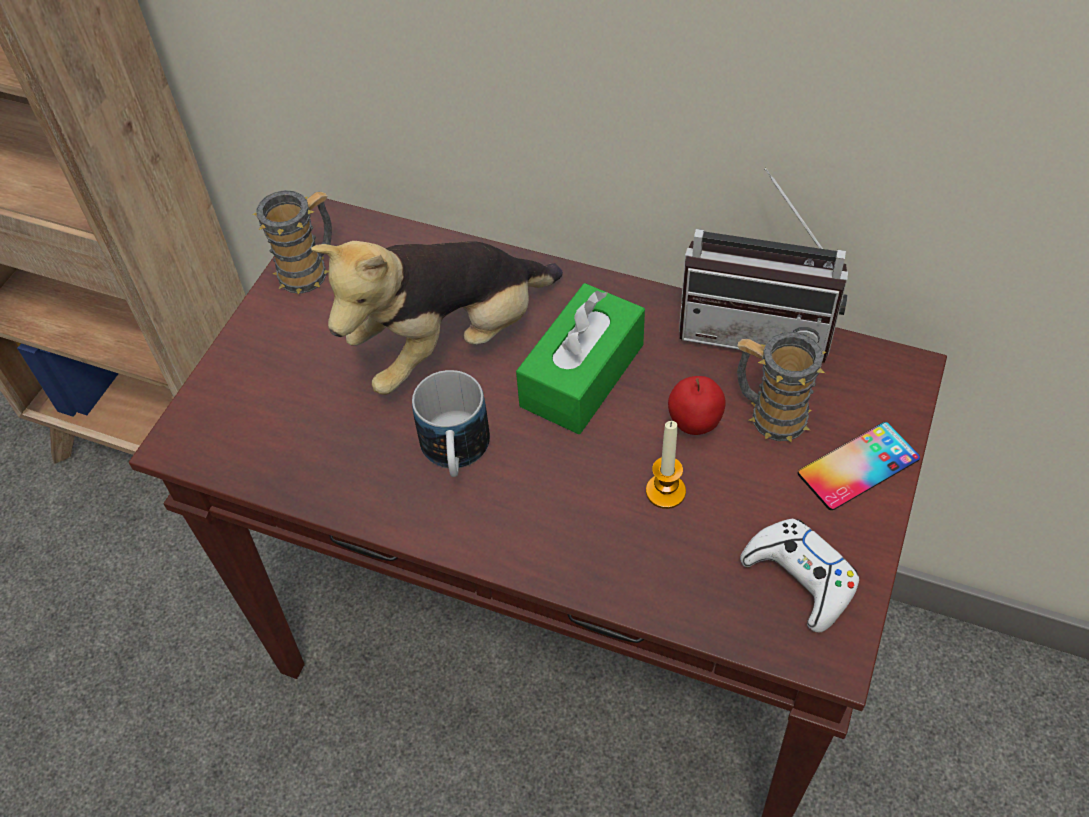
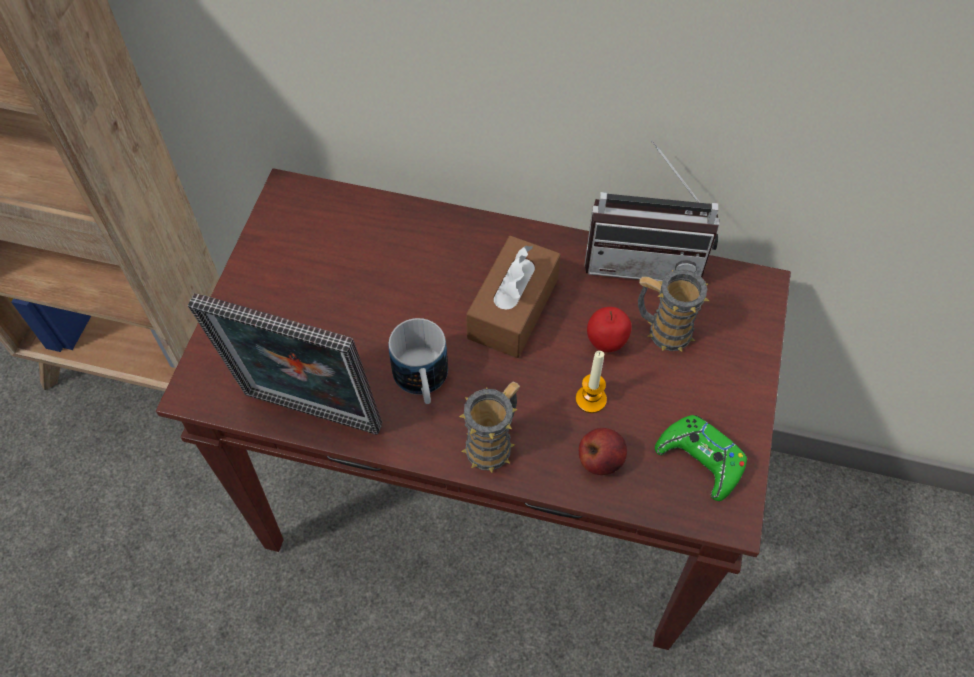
camera: 10 degrees left, 5 degrees up
mug [253,190,332,294] -> mug moved to [459,382,520,473]
plush toy [311,241,563,395] -> none
green tissue box [516,283,645,434] -> brown tissue box [466,236,561,358]
white game controller [740,519,859,633] -> green game controller [655,415,747,501]
phone [798,422,920,510] -> none
none -> picture frame [188,293,383,435]
none -> apple [579,428,627,475]

